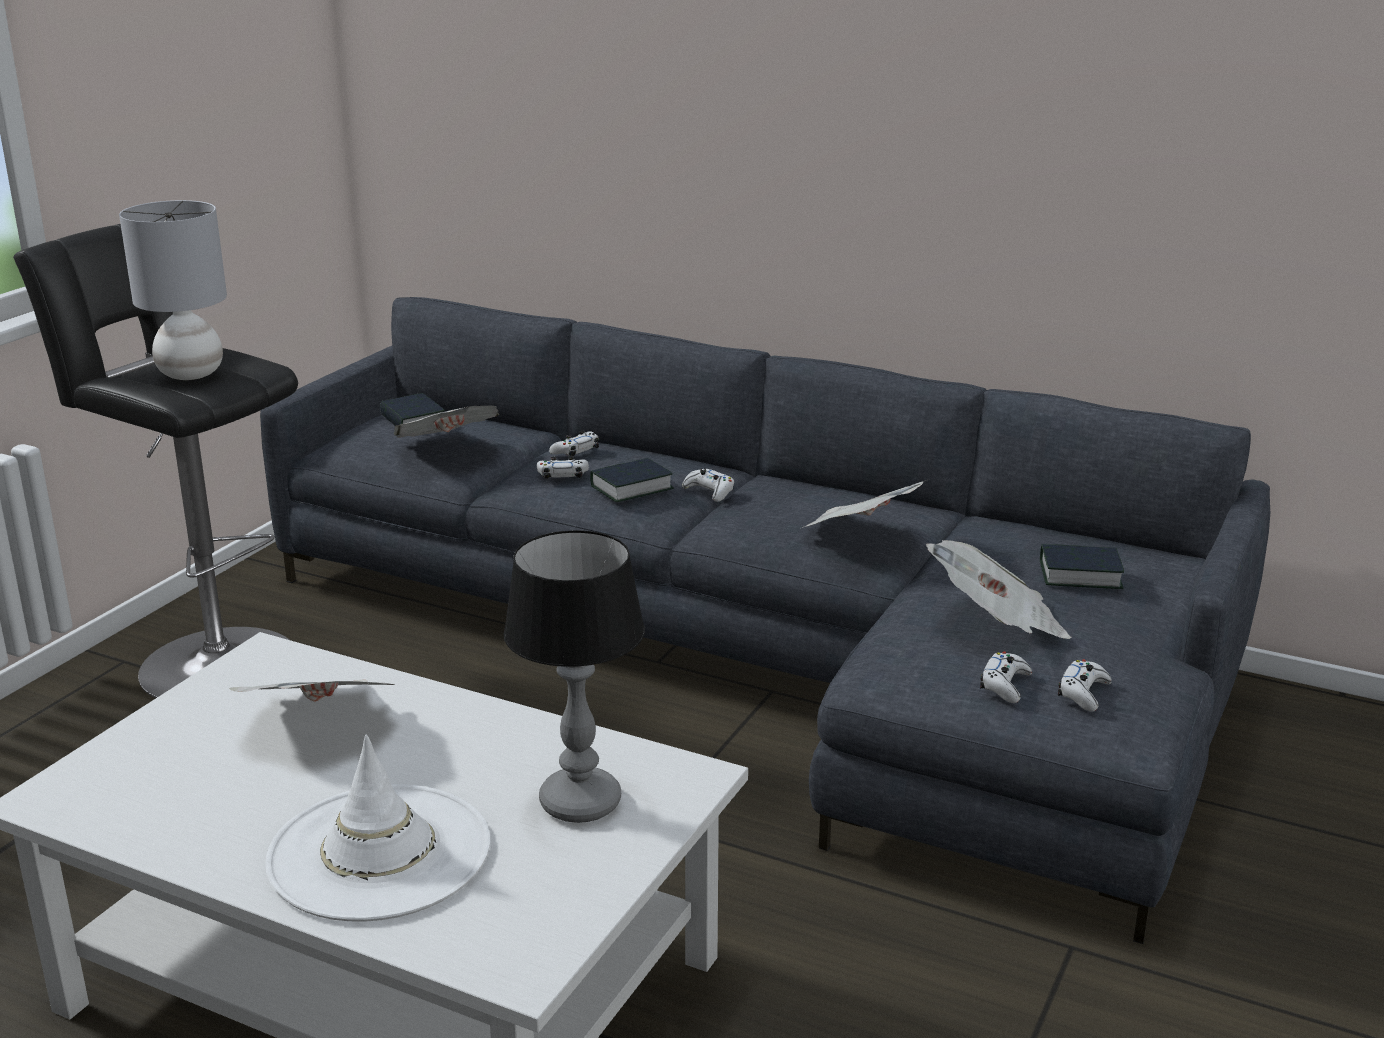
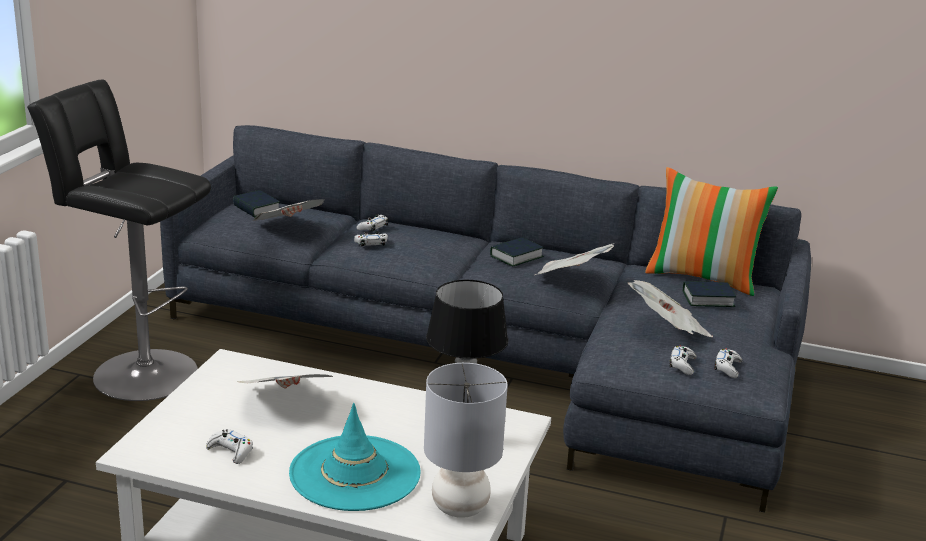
camera: 10 degrees left, 0 degrees up
grey table lamp [119,200,227,380] -> grey table lamp moved to [424,363,508,518]
white hat [265,735,490,922] -> turquoise hat [289,403,421,511]
book [590,458,674,502] -> book moved to [490,237,544,266]
white game controller [682,468,734,502] -> white game controller moved to [206,429,253,464]
none -> pillow [645,167,778,296]

